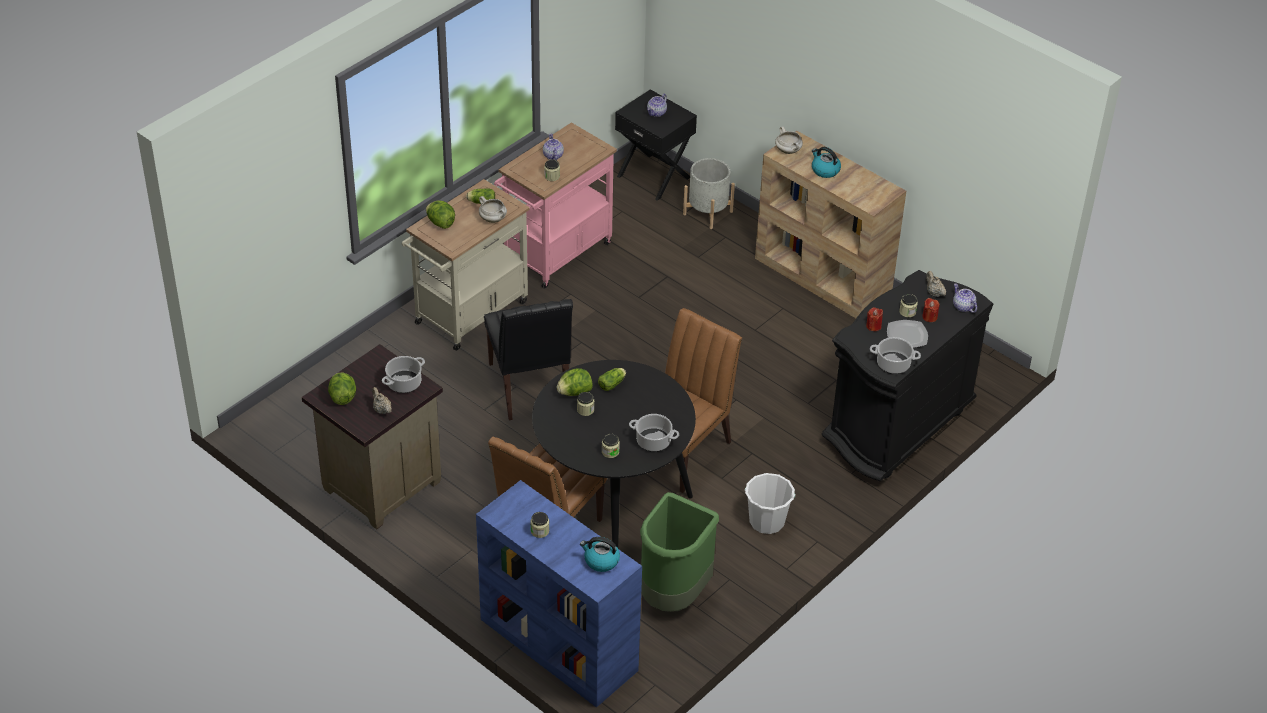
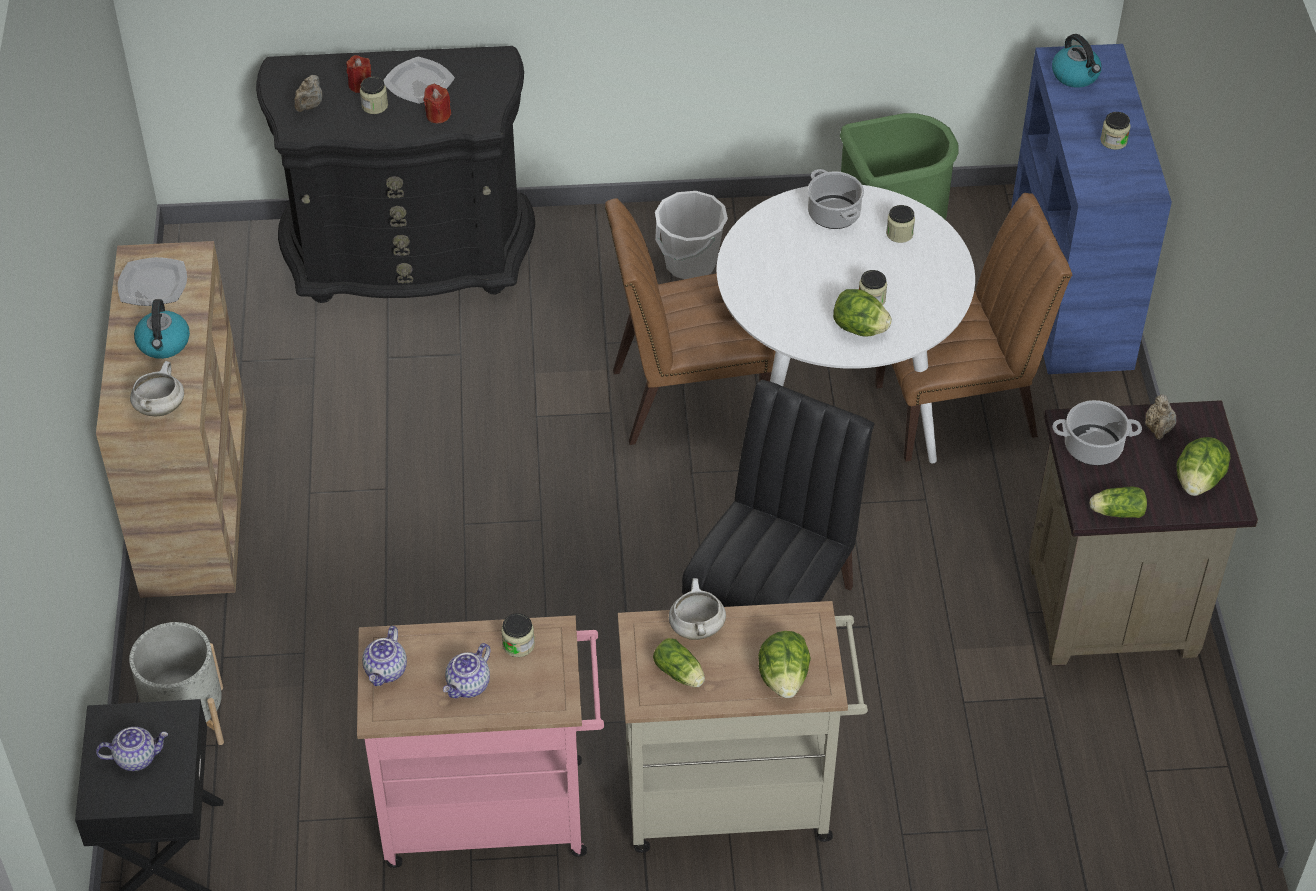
camera: 135 degrees left, 5 degrees up
black dining table [532,360,696,548] -> white dining table [717,185,975,463]
lettuce [598,368,626,391] -> lettuce moved to [1090,486,1147,518]
cooking pot [870,337,921,374] -> none
teapot [953,283,977,313] -> teapot moved to [362,626,407,686]
none -> plate [118,257,187,306]

